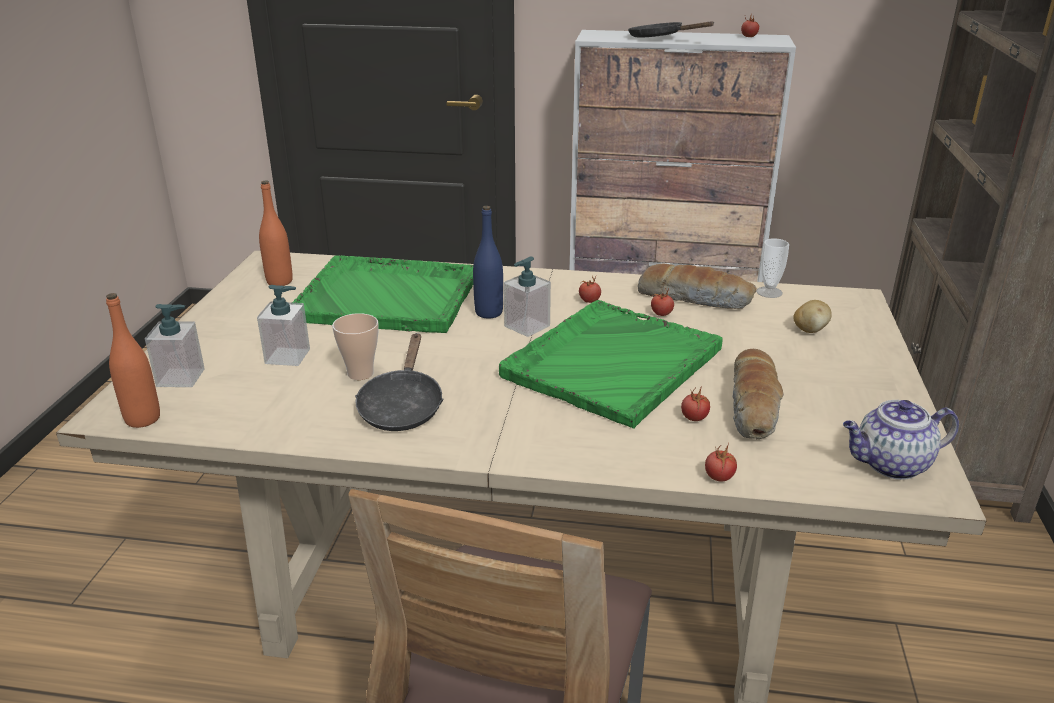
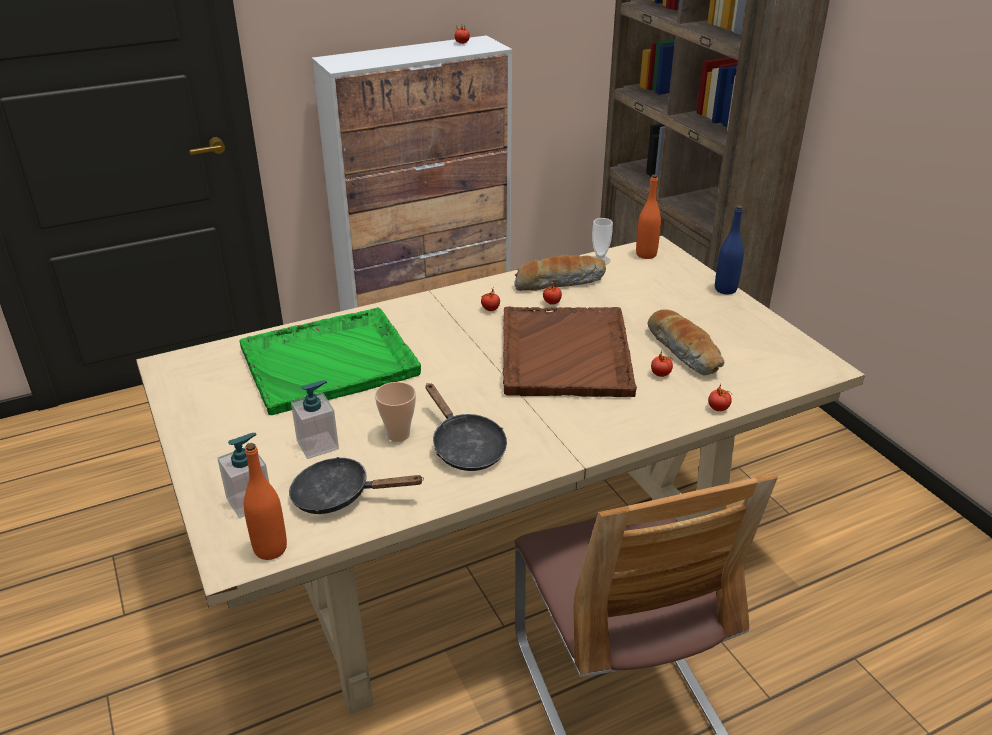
camera: 35 degrees left, 5 degrees up
orange bottle [259,180,293,286] -> orange bottle moved to [636,174,661,259]
blue bottle [473,206,503,319] -> blue bottle moved to [715,205,744,294]
green tray [499,300,723,429] -> brown tray [503,307,637,397]
soap dispenser [504,257,551,337] -> none
black frying pan [628,21,715,38] -> black frying pan moved to [289,457,424,514]
potato [793,300,832,333] -> none
teapot [843,400,959,480] -> none

